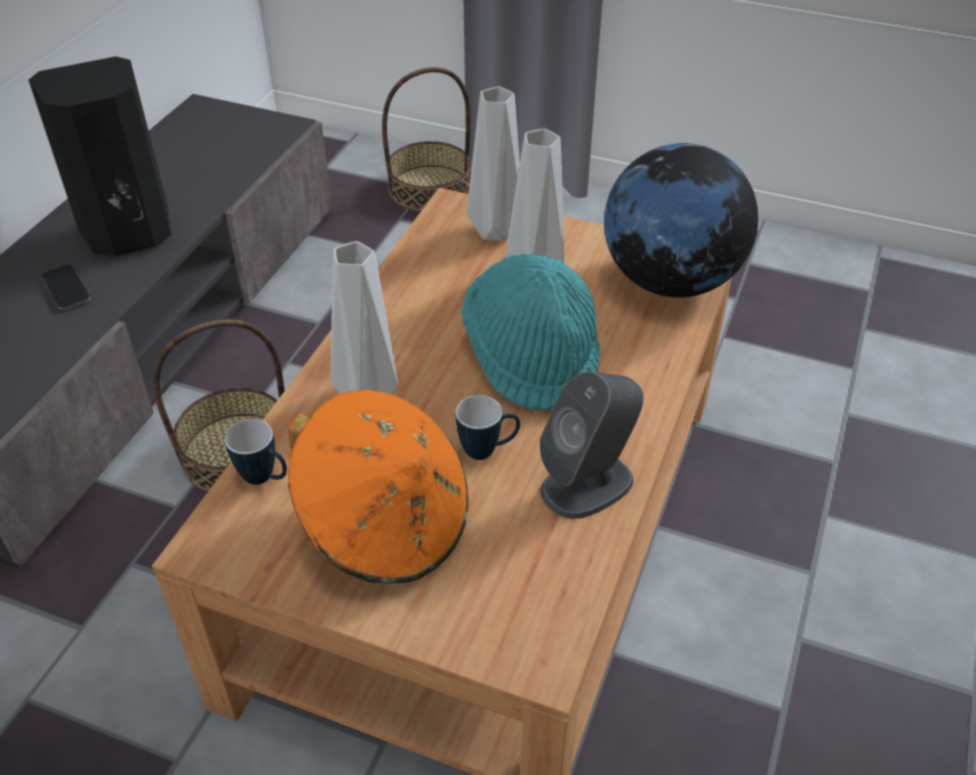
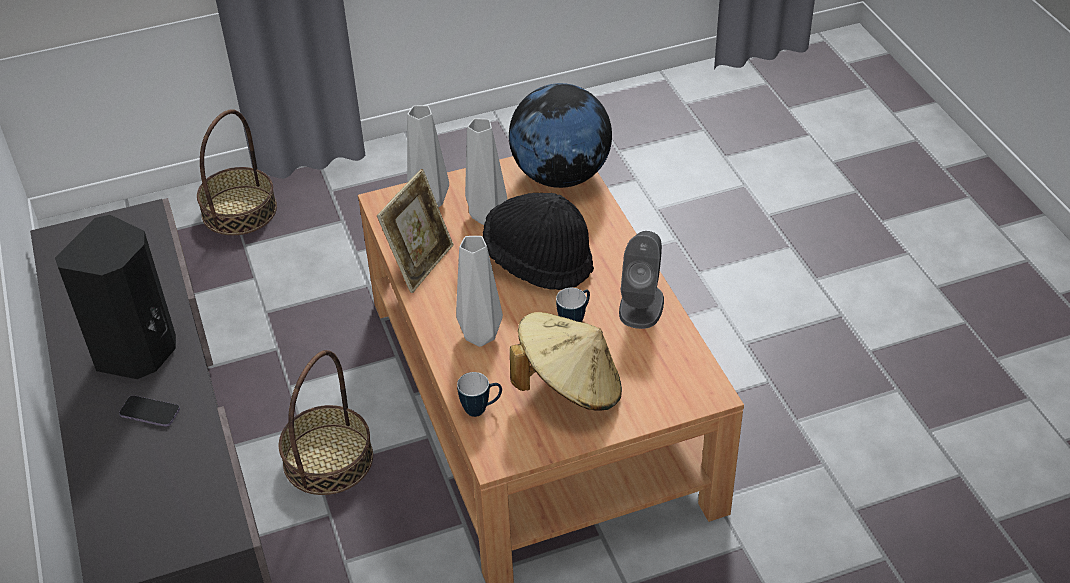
camera: 40 degrees left, 0 degrees up
orange hat [288,390,469,584] -> beige hat [510,312,622,411]
turquoise hat [461,254,600,411] -> black hat [483,193,594,290]
none -> picture frame [377,169,454,293]

